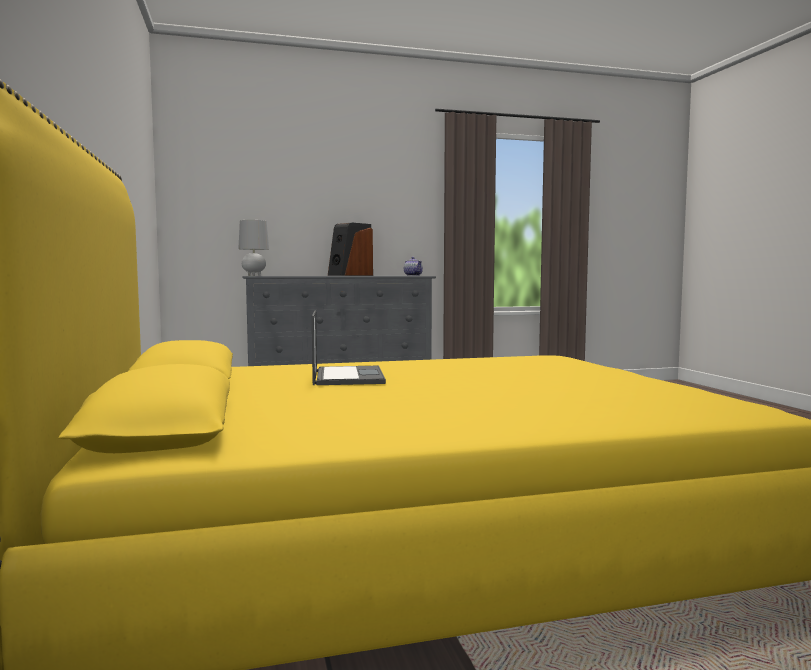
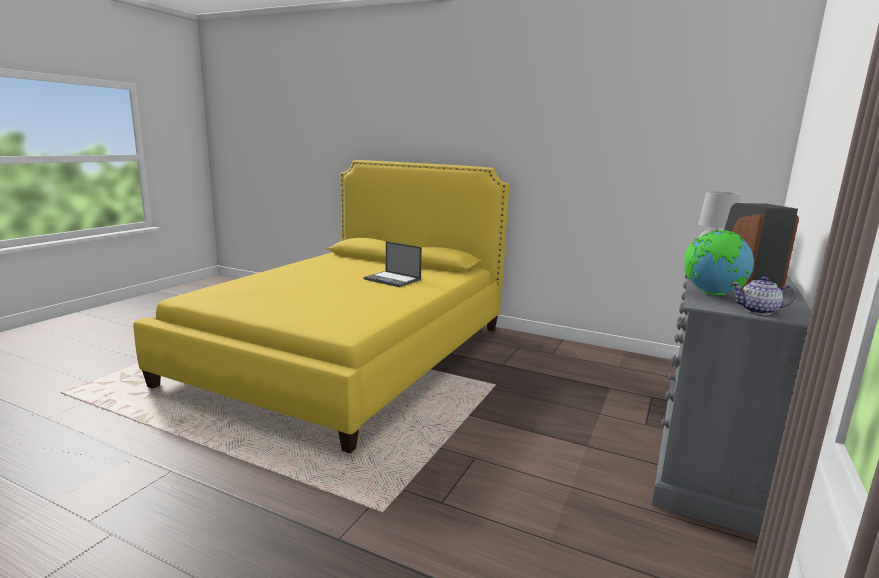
camera: 130 degrees right, 10 degrees up
none -> globe [684,230,754,295]

